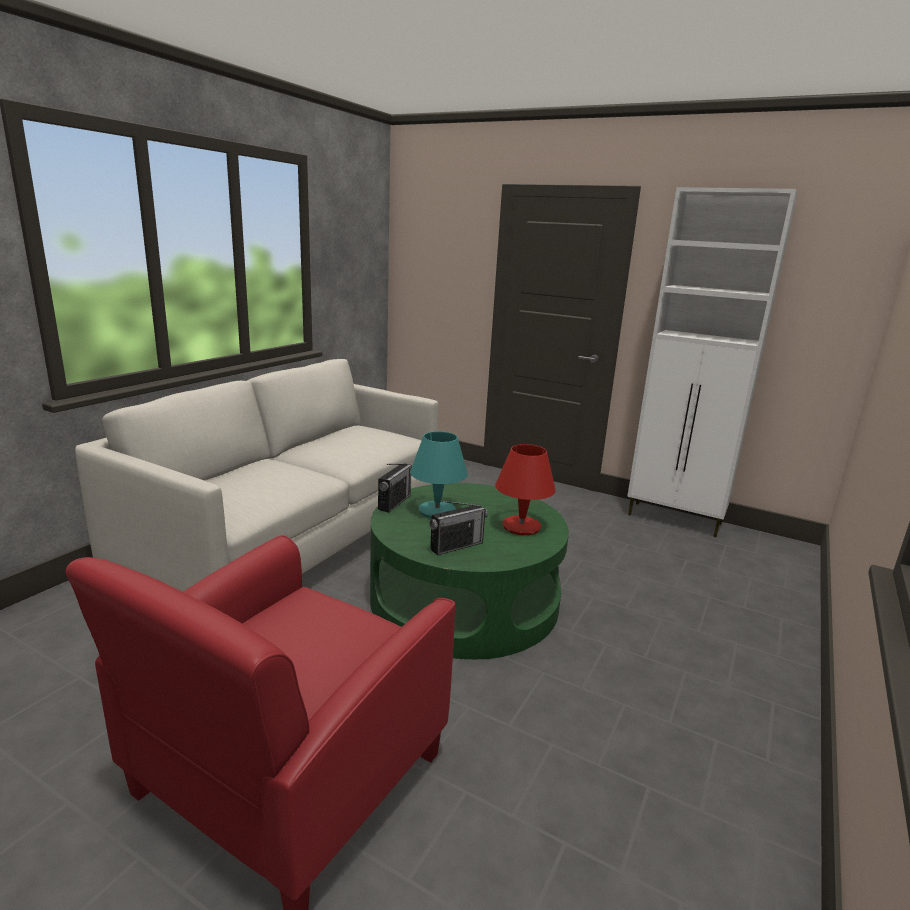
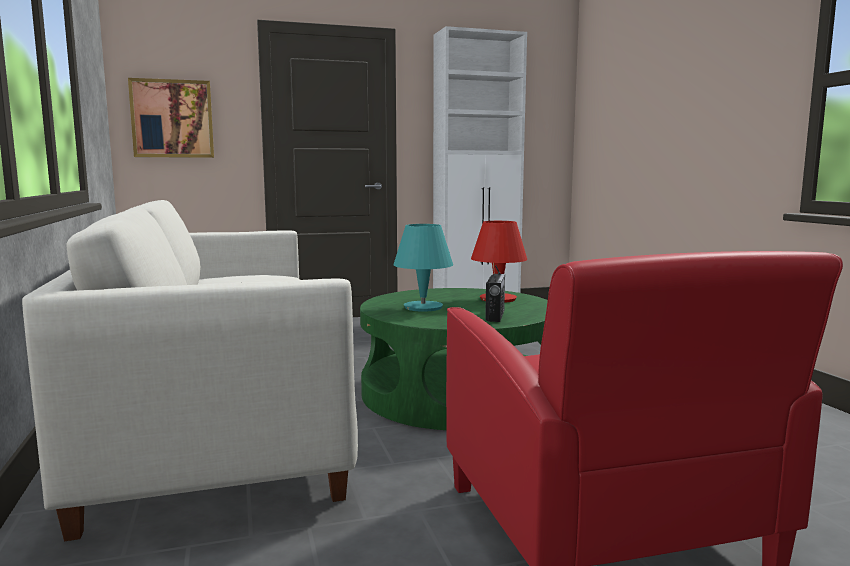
camera: 45 degrees left, 10 degrees down
radio [378,463,412,513] -> none
none -> picture [128,78,214,158]

